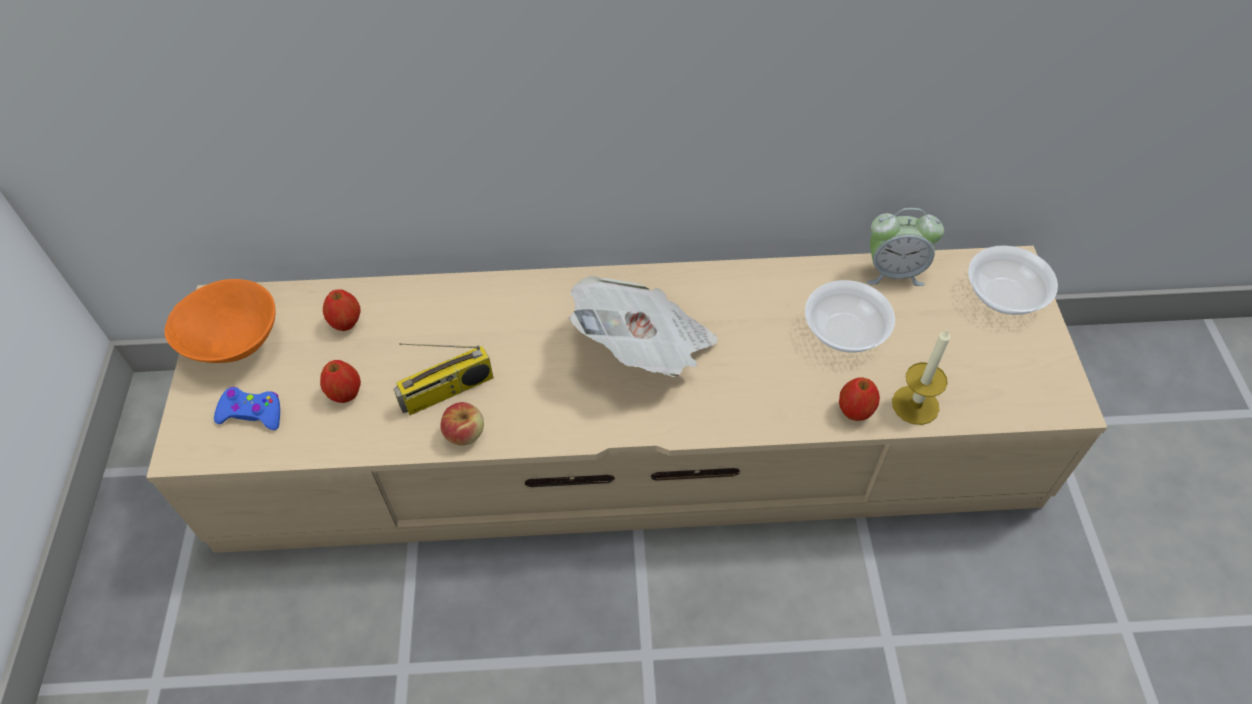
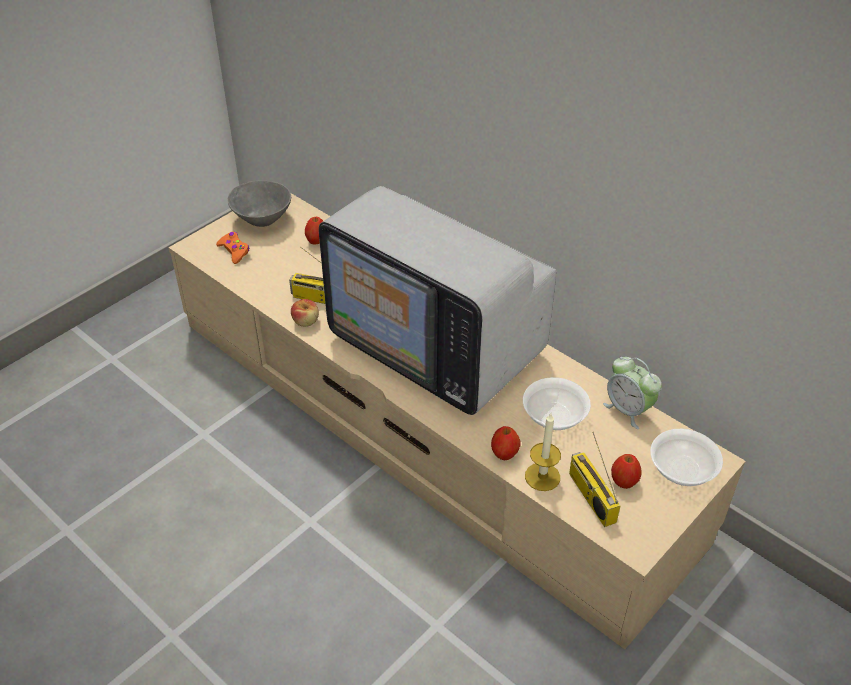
camera: 45 degrees right, 10 degrees down
orange bowl [165,279,276,363] -> grey bowl [227,181,291,227]
blue game controller [214,387,280,430] -> orange game controller [216,232,249,264]
apple [320,360,361,403] -> apple moved to [611,454,642,489]
newspaper [569,276,718,377] -> television [319,186,556,415]
none -> radio [569,432,621,527]

